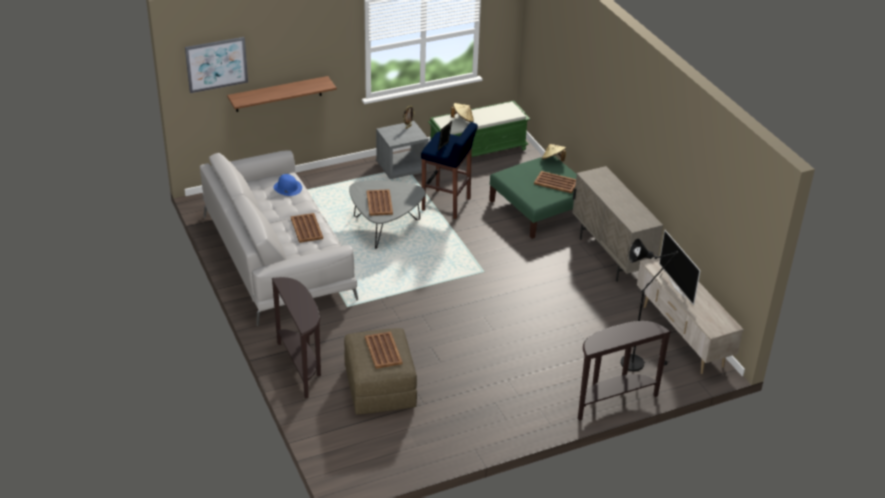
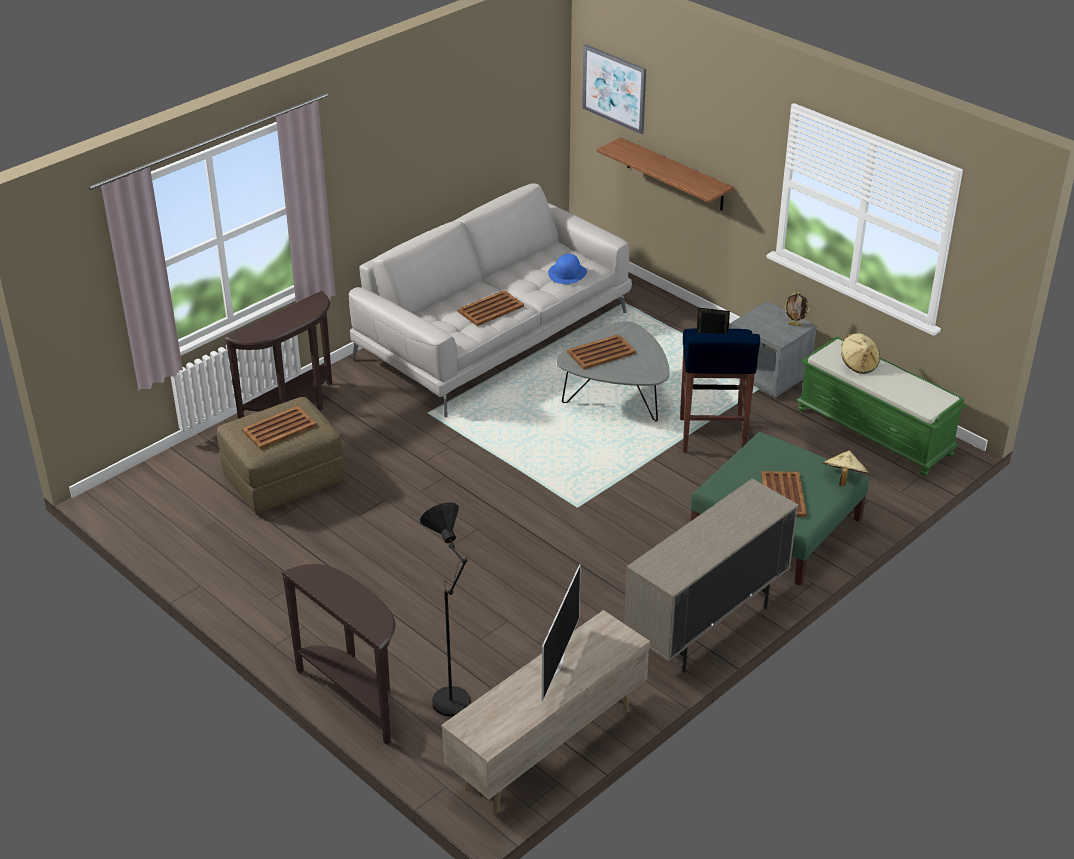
camera: 70 degrees right, 0 degrees up
television [659,230,701,305] -> television turned 150 degrees clockwise [542,564,581,701]

